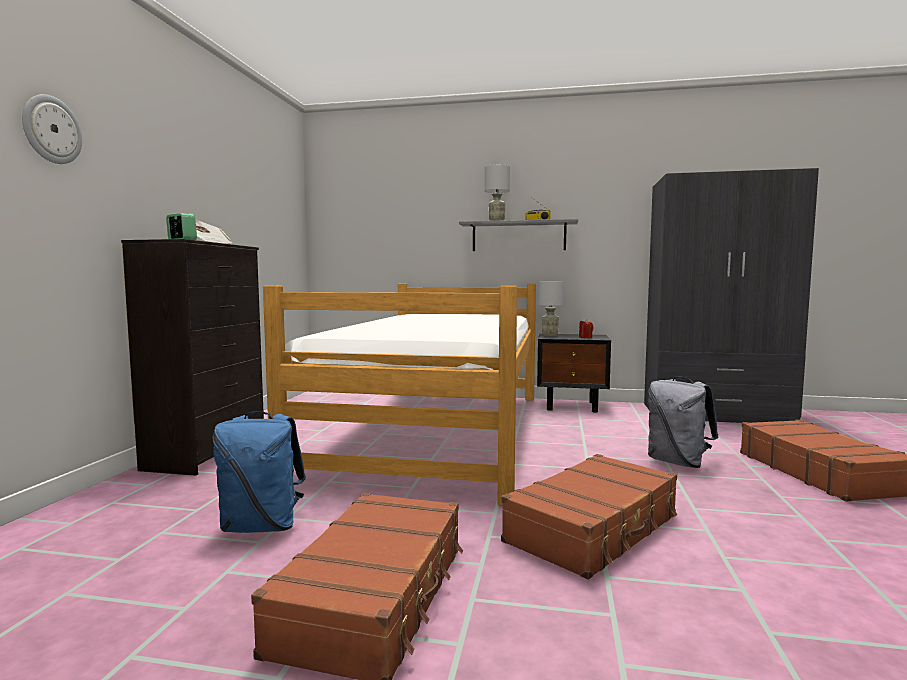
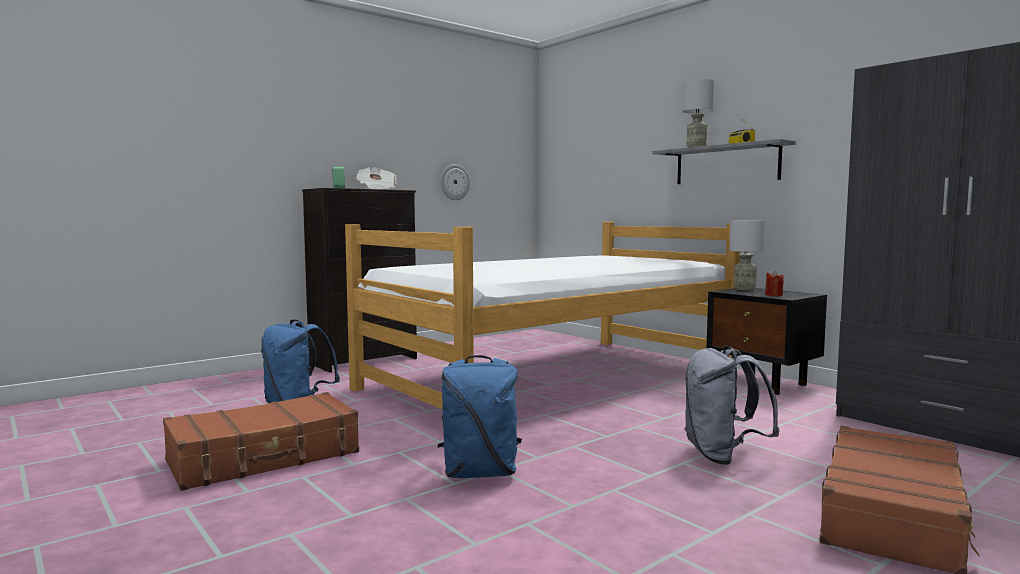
camera: 40 degrees right, 0 degrees up
wall clock [22,94,82,164] -> wall clock moved to [440,164,470,200]
brown suitcase [501,454,677,579] -> blue backpack [438,355,522,478]

